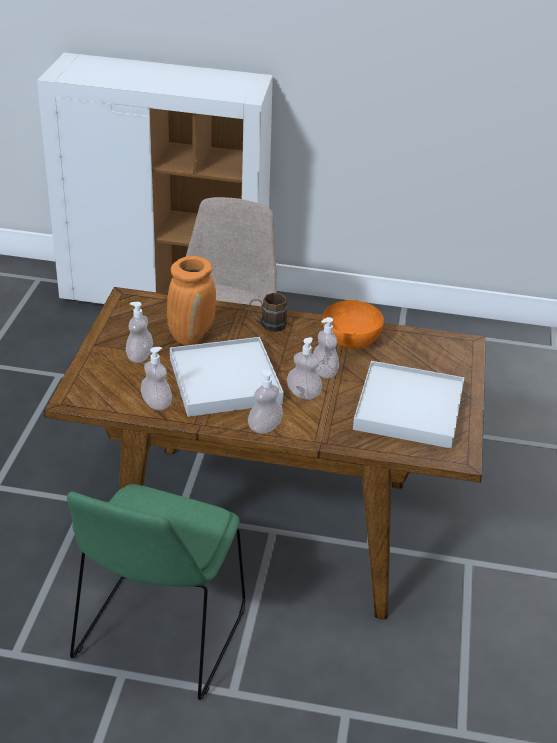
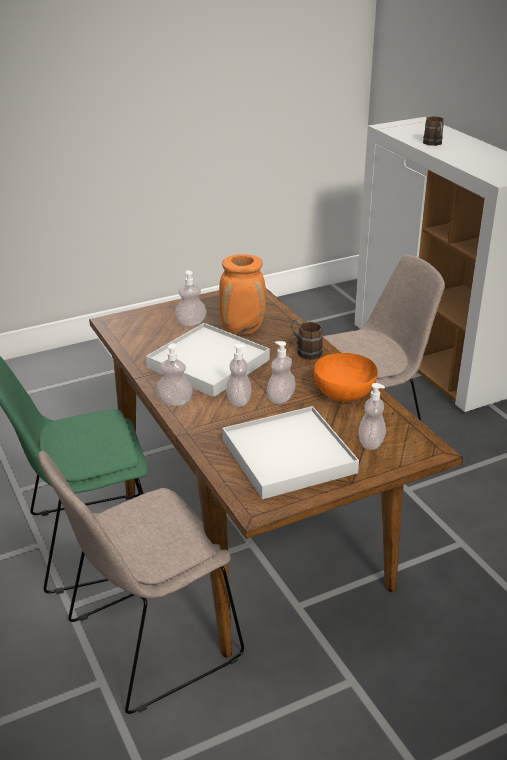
camera: 55 degrees right, 5 degrees down
soap dispenser [141,347,172,410] -> soap dispenser moved to [358,383,386,450]
none -> beige chair [38,451,244,714]
none -> brown mug [423,117,444,146]

